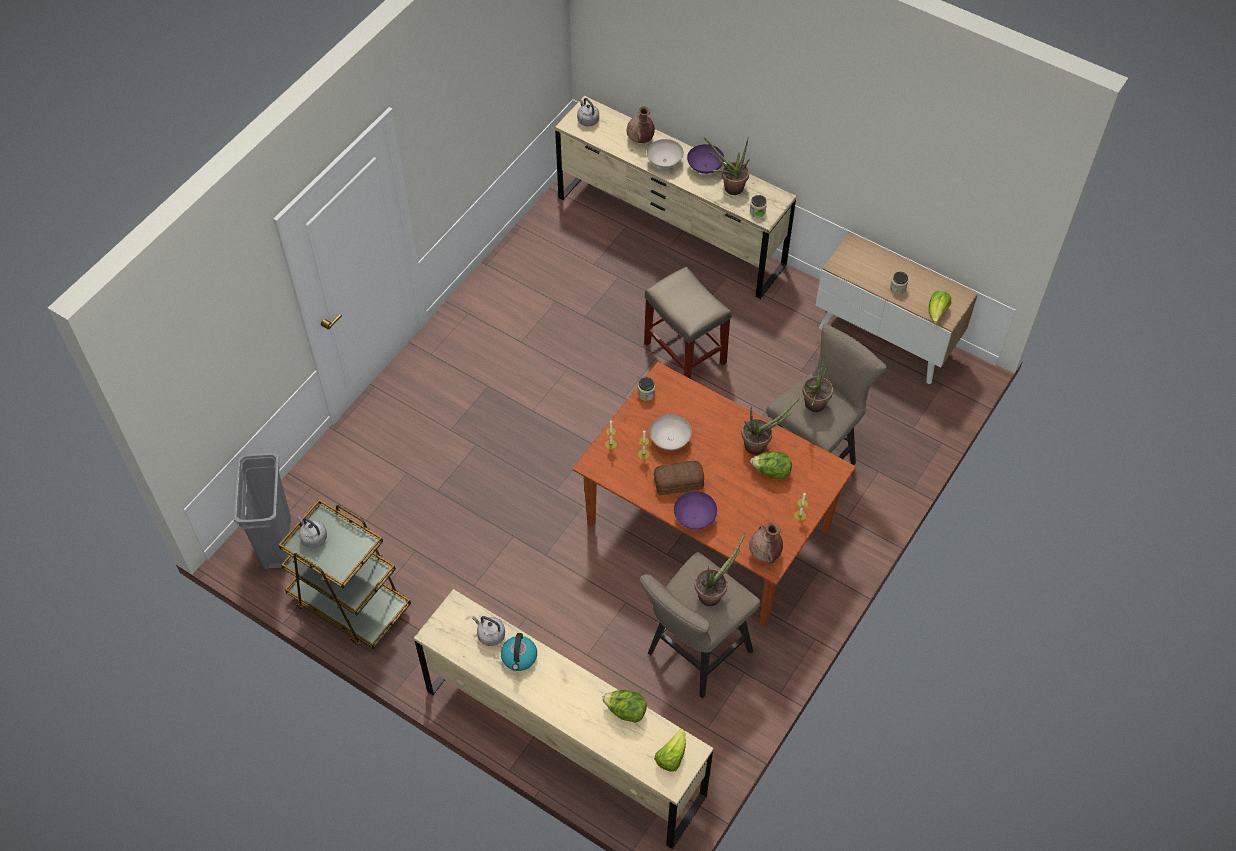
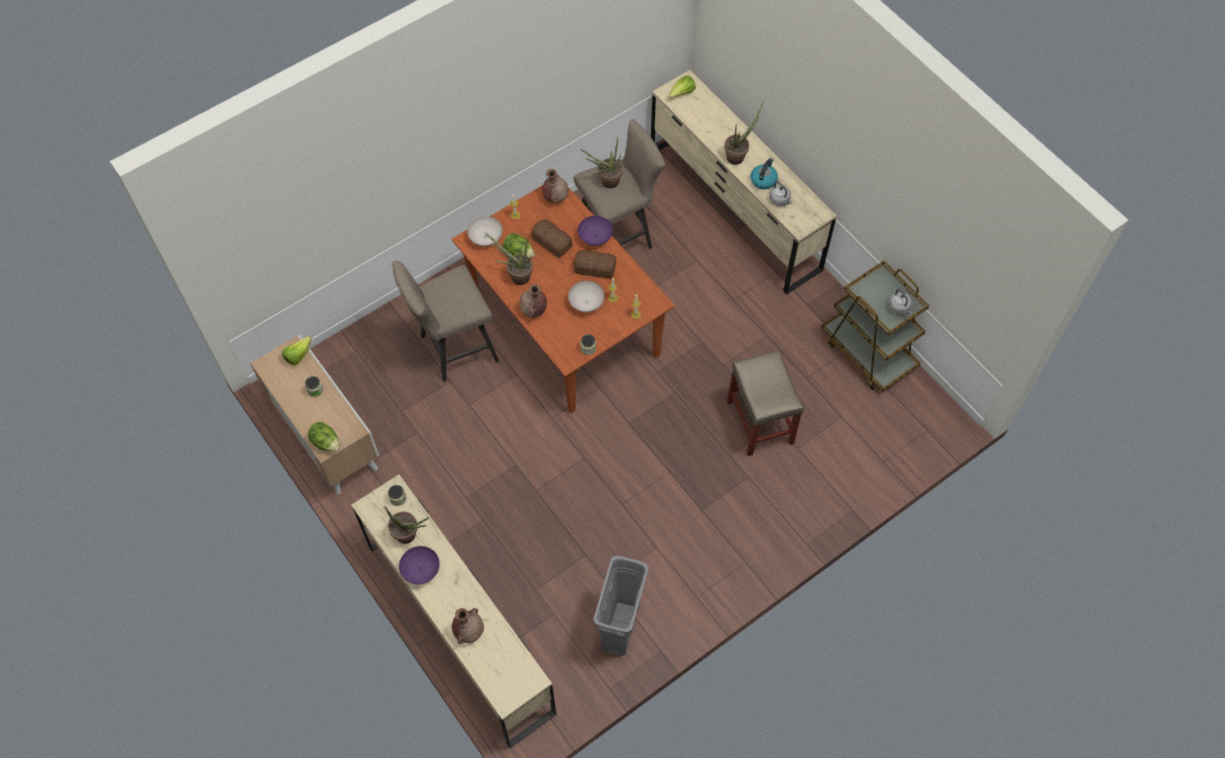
camera: 160 degrees left, 5 degrees up
grey trash can [233,453,291,569] -> grey trash can moved to [593,556,649,656]
grey kettle [577,98,599,126] -> none
lettuce [602,690,647,723] -> lettuce moved to [308,422,339,451]
beige stool [644,266,732,379] -> beige stool moved to [727,350,804,456]
white bowl [647,139,684,168] -> white bowl moved to [467,216,503,246]
potted plant [802,349,833,412] -> potted plant moved to [724,100,764,165]
none -> brown vase [519,284,547,318]
none -> bread [531,219,573,258]

